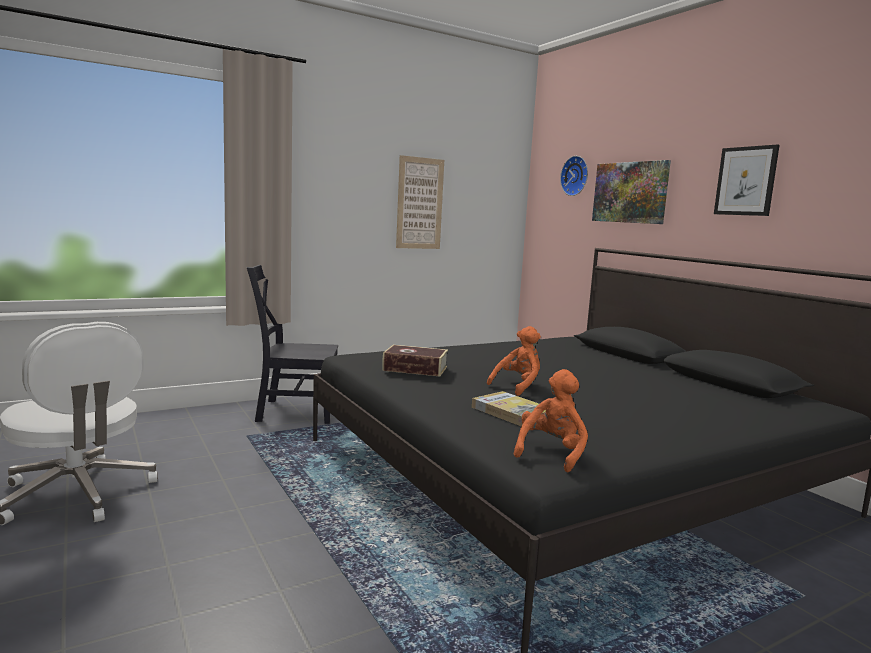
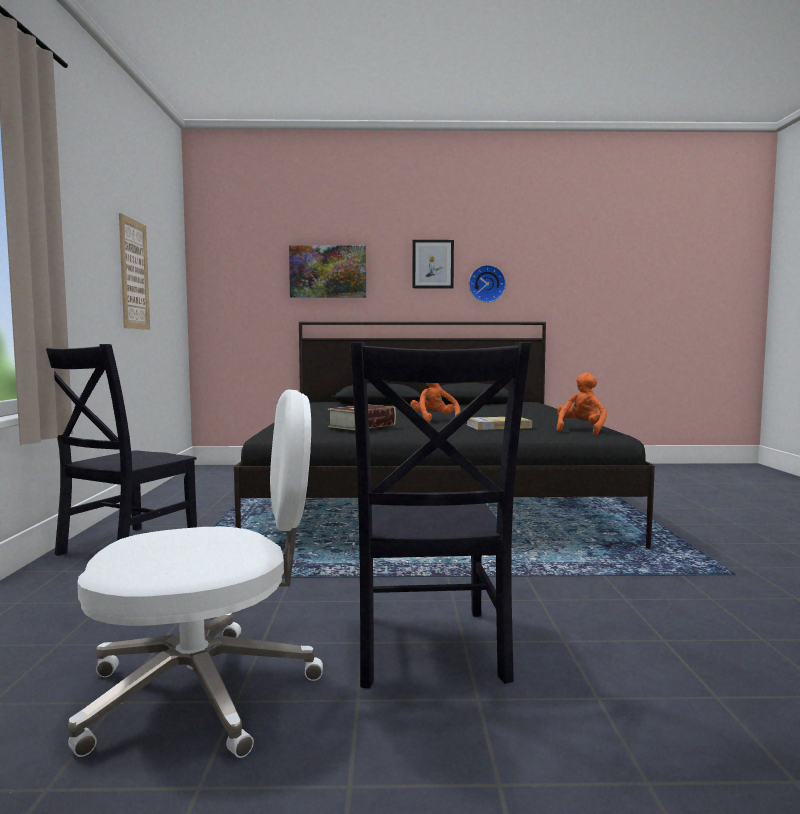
camera: 60 degrees left, 5 degrees down
orange plush toy [514,369,588,472] -> orange plush toy turned 60 degrees clockwise [556,373,607,435]
wall clock [560,156,588,196] -> wall clock moved to [469,265,506,303]
none -> black chair [350,342,531,689]

